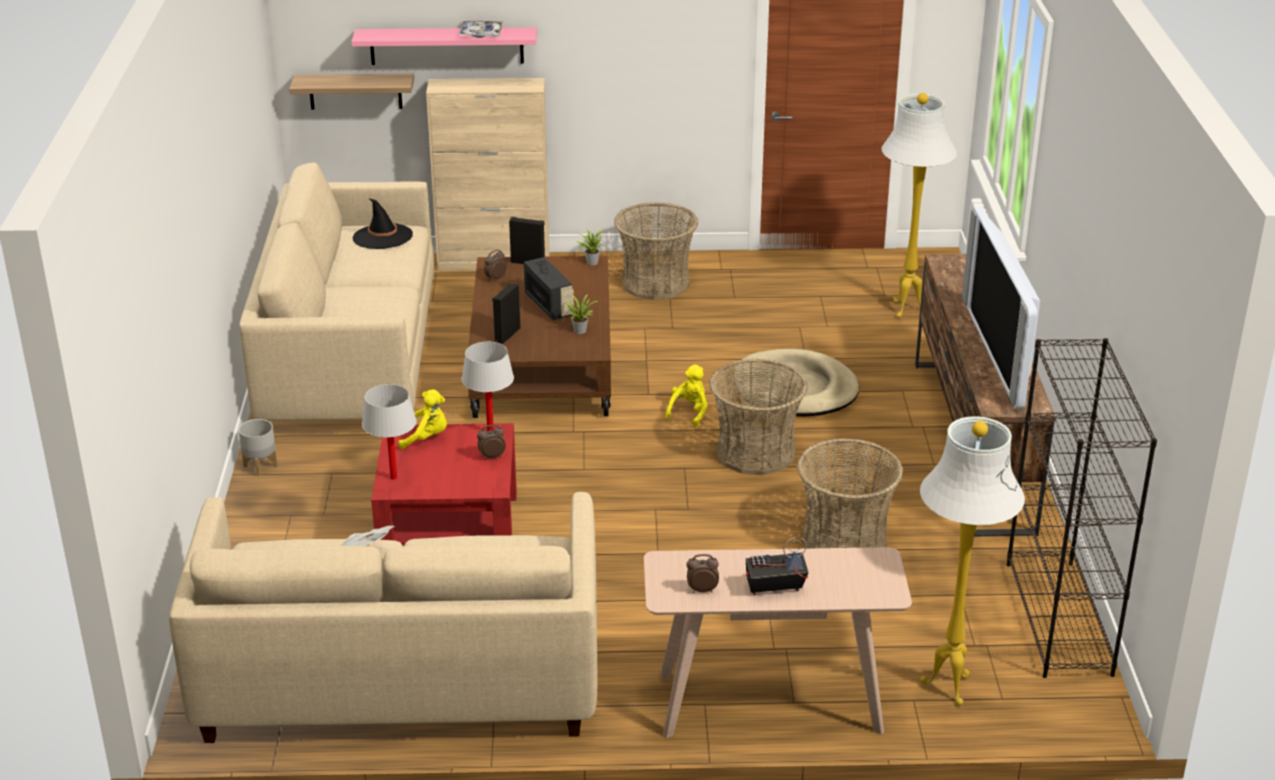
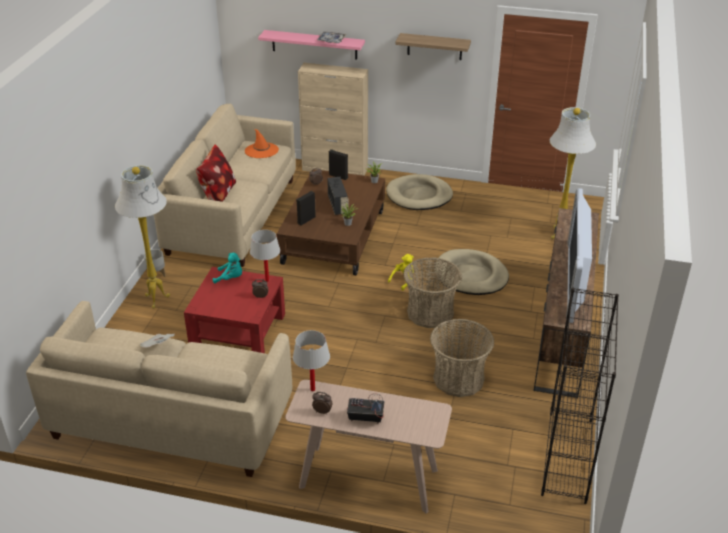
camera: 15 degrees right, 5 degrees up
shelf [289,74,414,110] -> shelf moved to [395,33,471,60]
black hat [352,198,413,249] -> orange hat [245,129,279,158]
white table lamp [362,384,417,480] -> white table lamp moved to [293,330,330,391]
yellow plush toy [398,390,447,449] -> turquoise plush toy [213,253,242,283]
basket [614,202,698,300] -> beige dog bed [386,174,453,210]
white floor lamp [920,416,1025,706] -> white floor lamp moved to [115,165,170,309]
none -> pillow [196,145,236,202]

